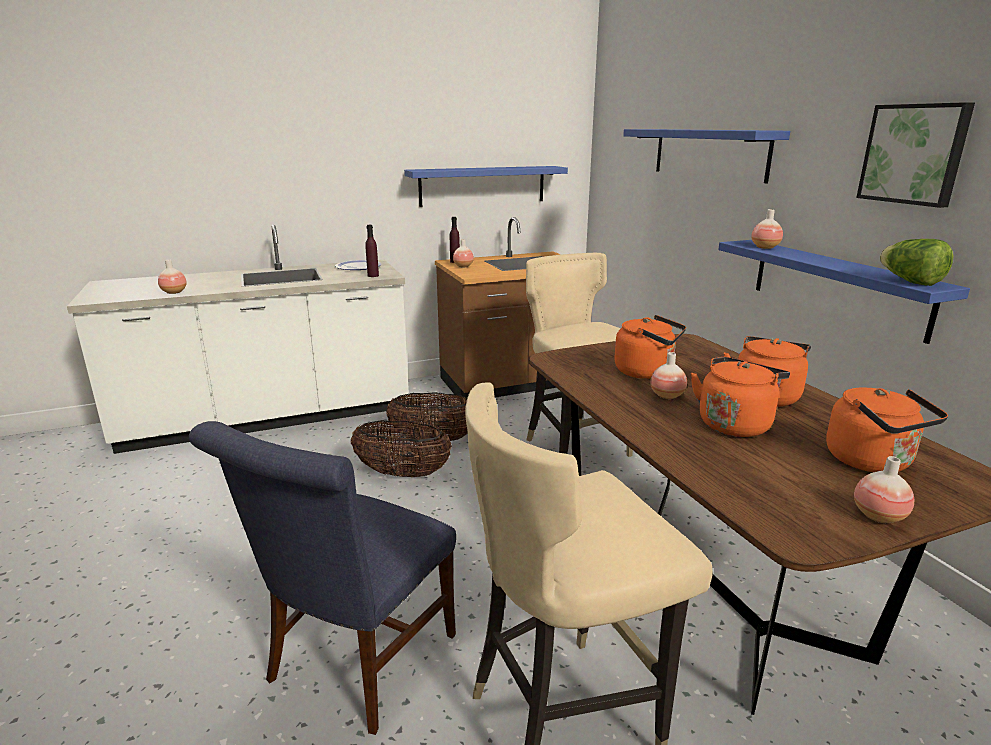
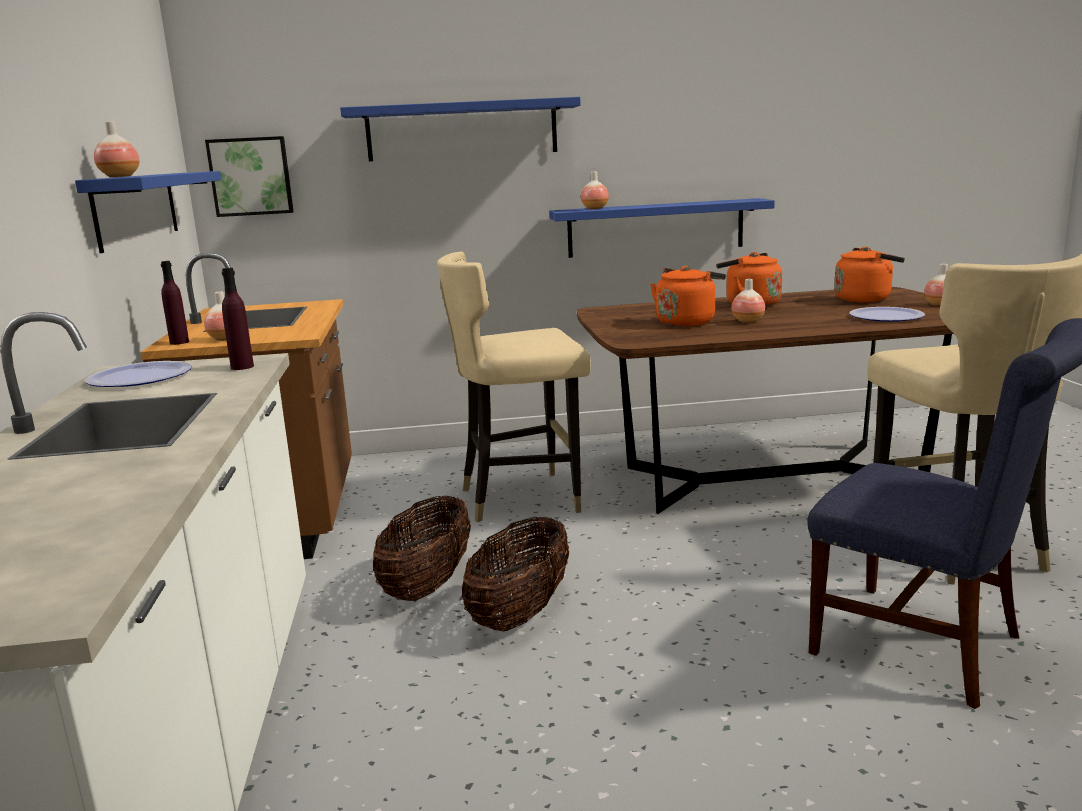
camera: 75 degrees left, 5 degrees down
vase [158,259,187,294] -> vase moved to [94,121,140,177]
orange kettle [691,357,790,437] -> none
picture [856,102,975,208] -> picture moved to [205,136,294,217]
lettuce [880,239,954,286] -> none
none -> plate [849,307,925,322]

